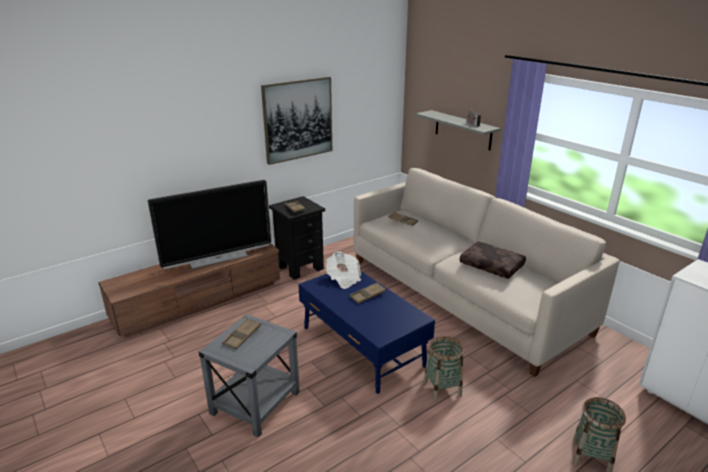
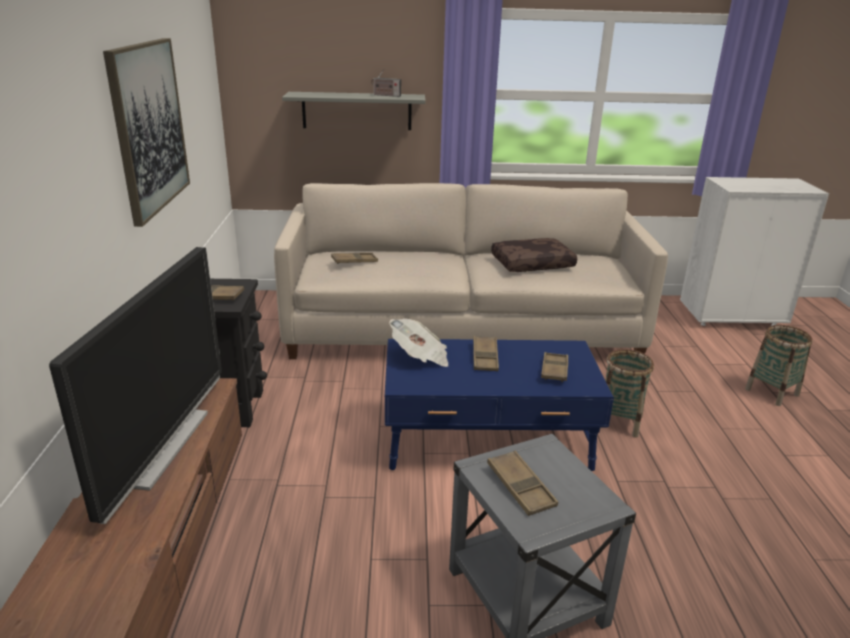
camera: 55 degrees left, 0 degrees up
none -> brown tray [541,352,568,382]

